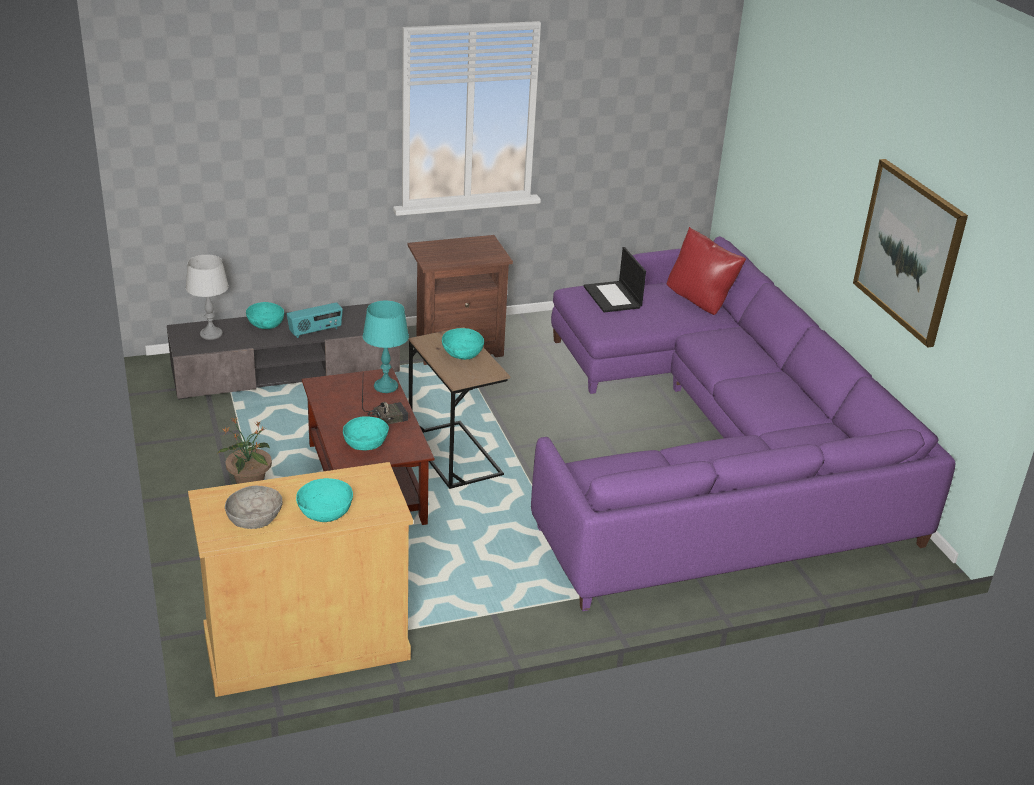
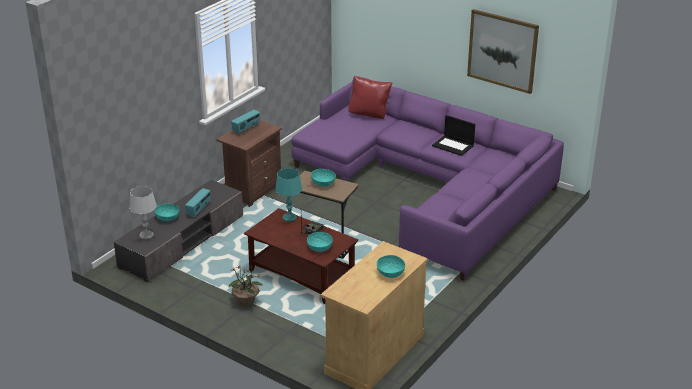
camera: 35 degrees left, 0 degrees up
grey bowl [225,486,283,529] -> none
laptop [584,247,646,312] -> laptop moved to [432,115,475,156]
none -> radio [231,110,260,134]

